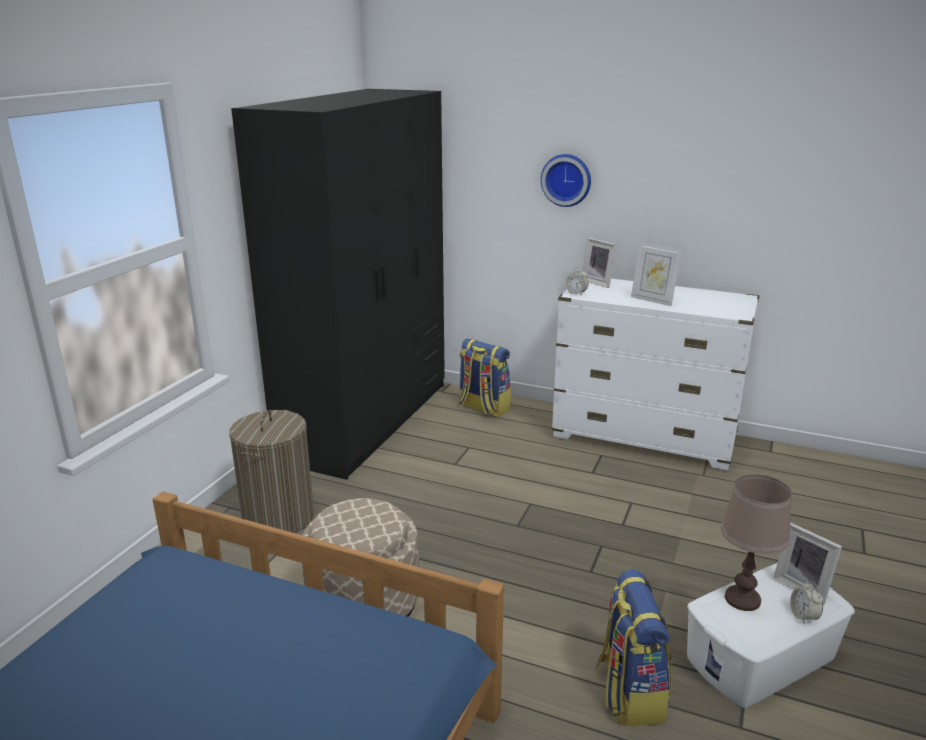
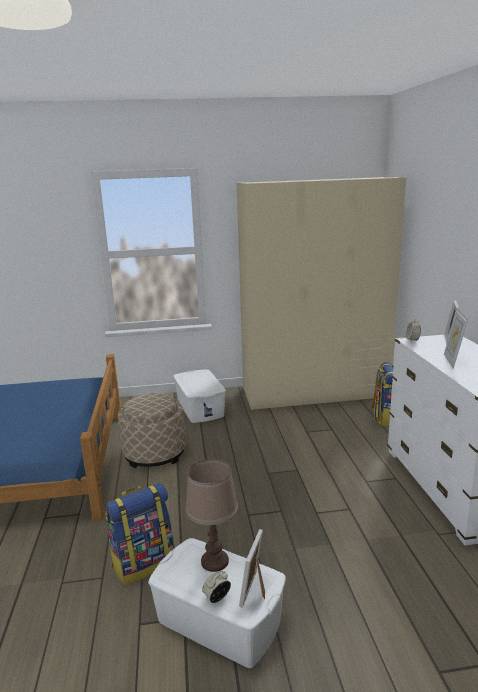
camera: 60 degrees right, 5 degrees down
laundry basket [229,410,314,533] -> white storage box [173,369,226,423]
black wardrobe [231,89,445,480] -> beige wardrobe [237,177,406,410]
wall clock [541,154,591,207] -> none

